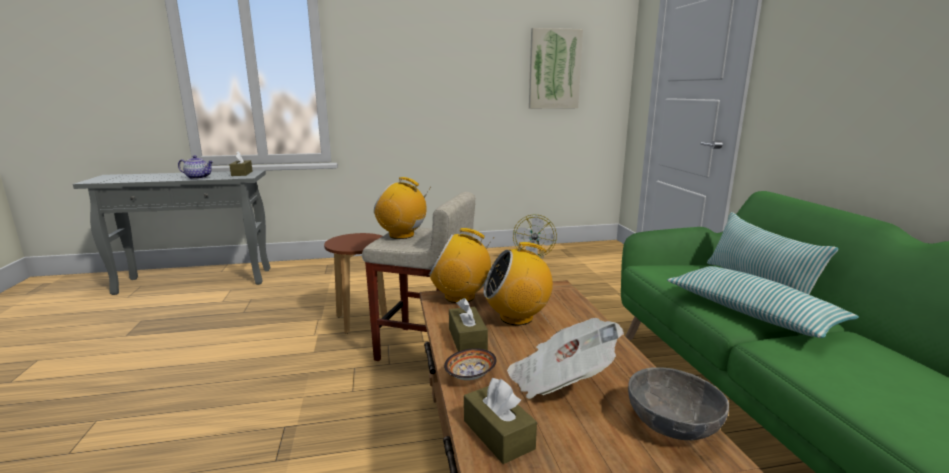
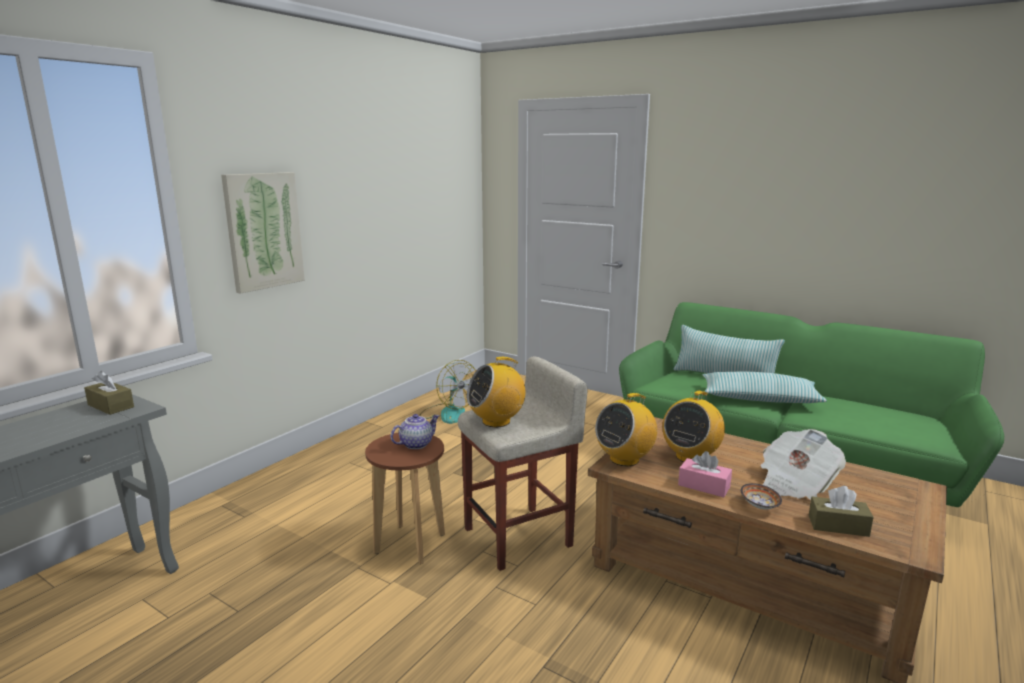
camera: 45 degrees left, 0 degrees up
teapot [178,155,214,179] -> teapot moved to [391,414,439,449]
brown tissue box [449,298,488,352] -> pink tissue box [678,451,732,498]
picture [529,28,583,109] -> picture moved to [221,172,305,294]
grey bowl [628,367,729,440] -> none

